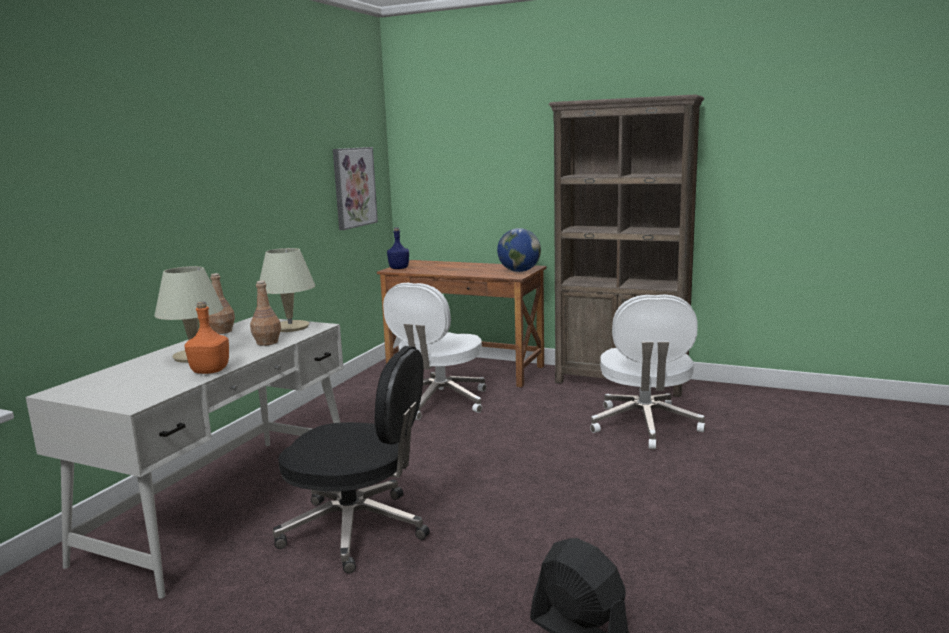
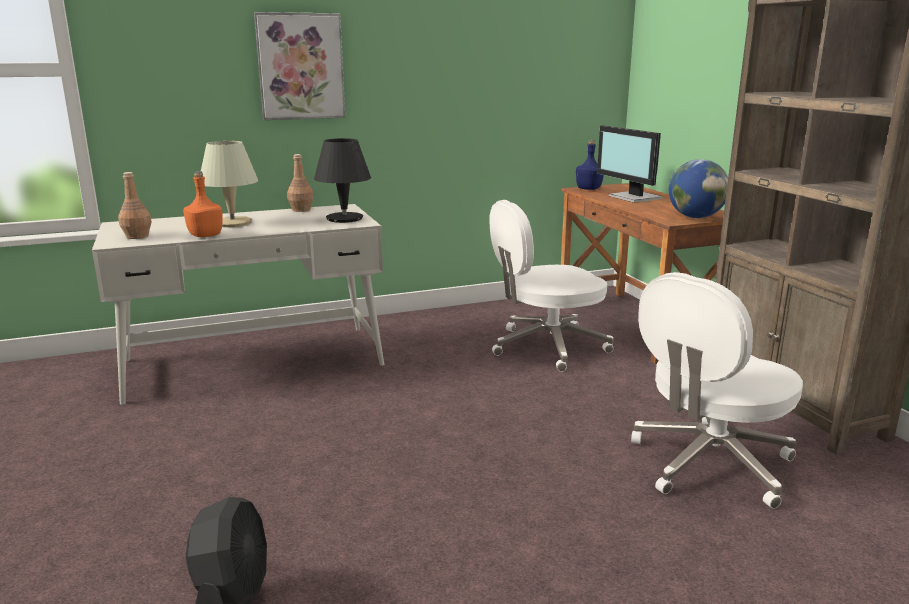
camera: 45 degrees right, 5 degrees up
brown bottle [250,281,281,346] -> brown bottle moved to [118,172,152,239]
beige table lamp [259,248,315,332] -> black table lamp [314,138,371,223]
black office chair [273,346,430,574] -> none
picture [333,147,378,230] -> picture moved to [254,12,345,120]
none -> monitor [597,125,663,203]

